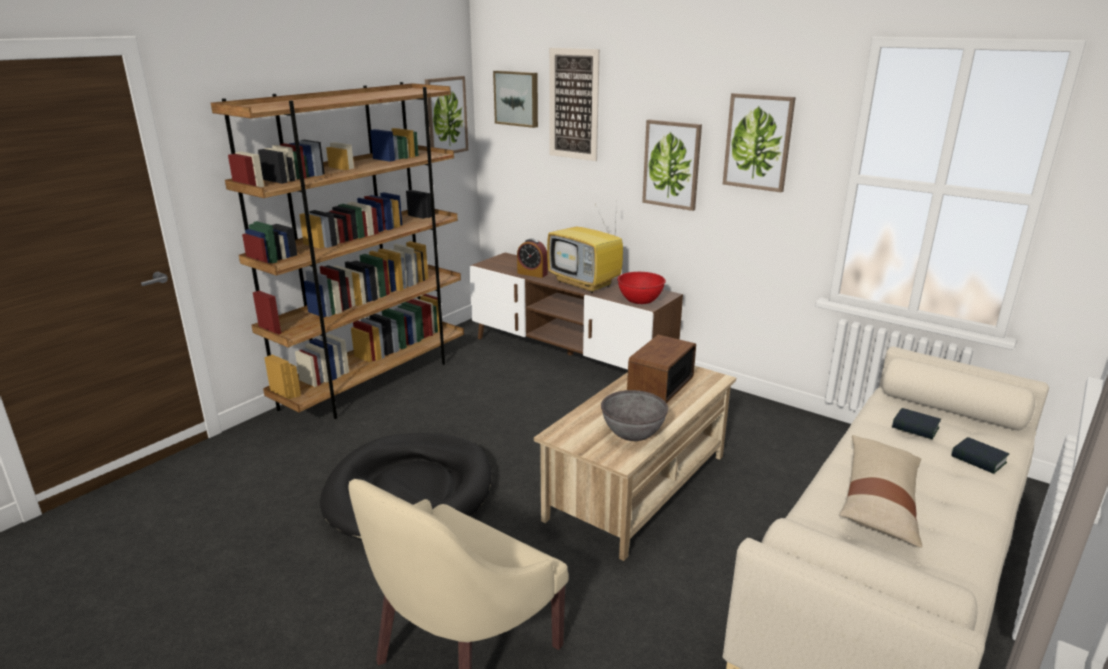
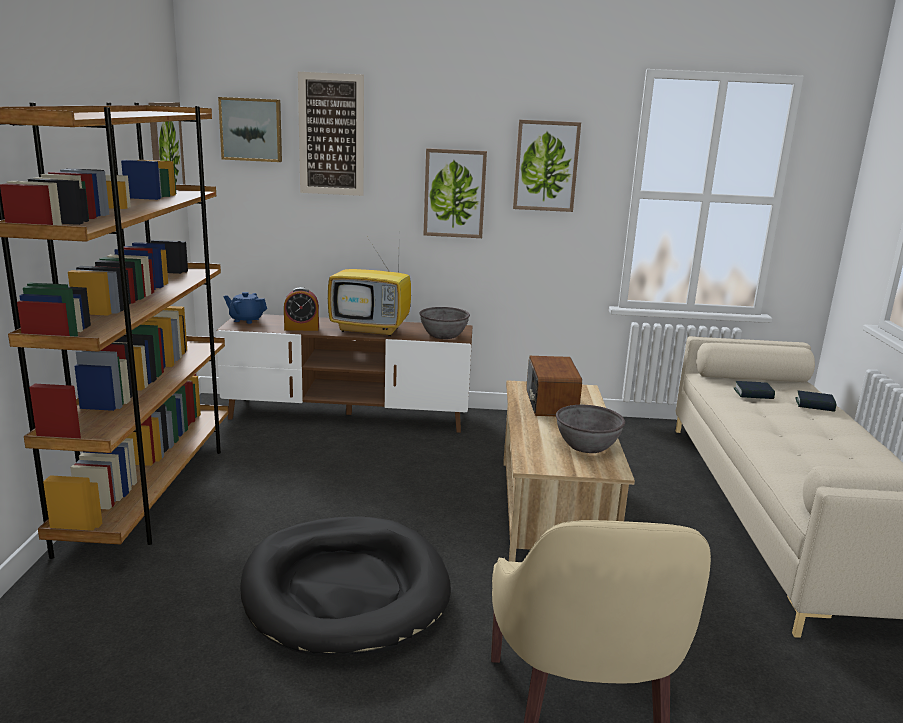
camera: 35 degrees left, 5 degrees down
red bowl [617,272,666,304] -> grey bowl [419,307,470,339]
beige pillow [840,435,922,548] -> none
none -> blue teapot [223,292,267,324]

